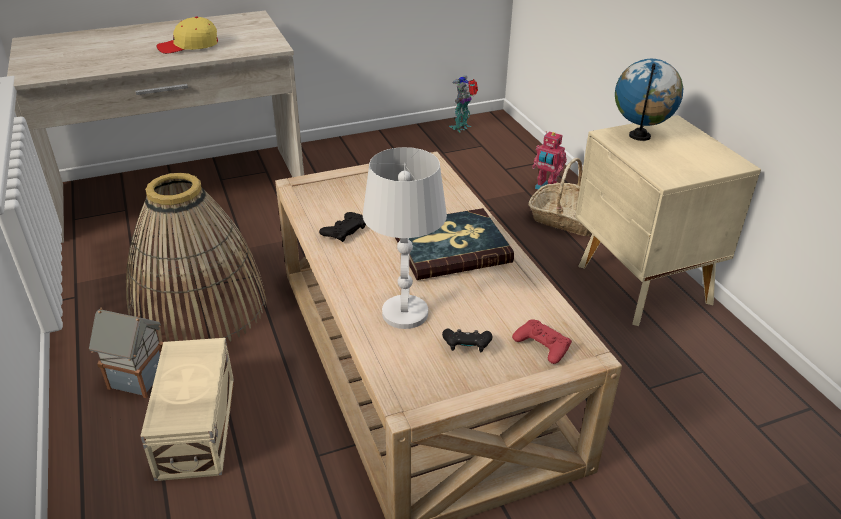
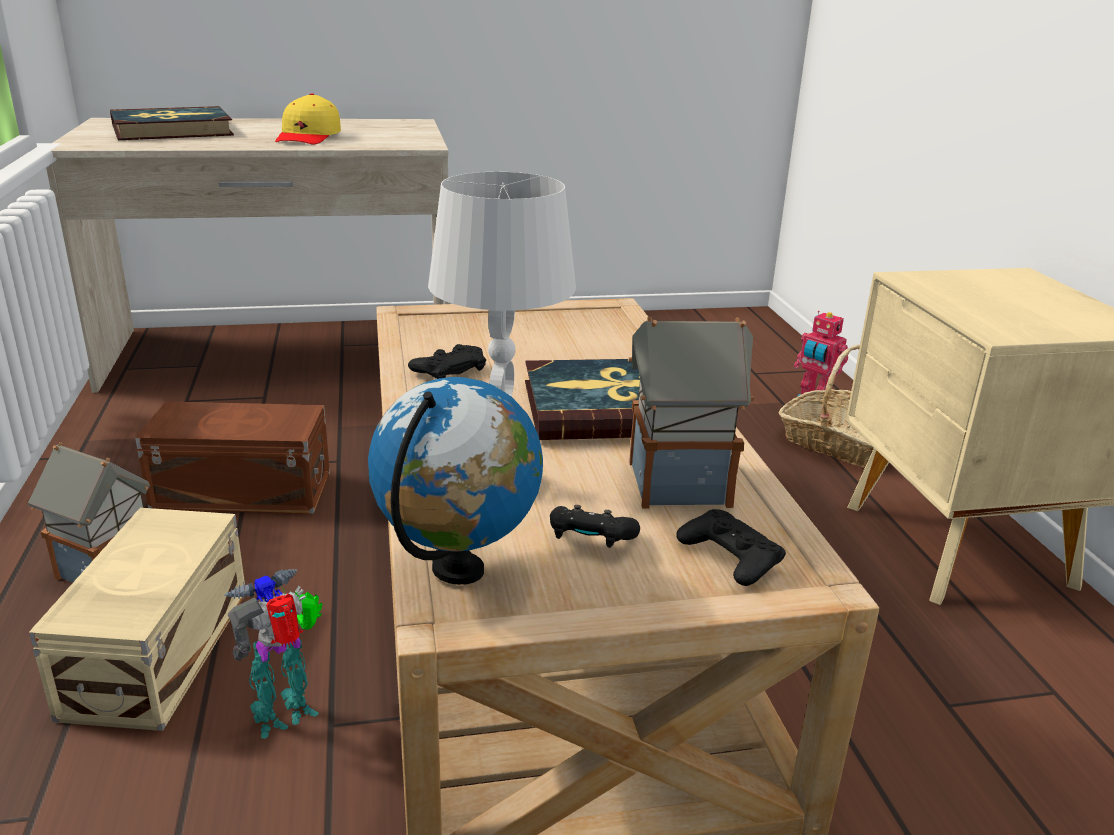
camera: 10 degrees right, 10 degrees down
basket [126,173,267,342] -> brown storage box [135,401,330,514]
yellow cap [157,17,218,54] -> yellow cap turned 75 degrees counterclockwise [275,93,341,145]
toy robot [449,75,478,132] -> toy robot moved to [224,569,323,739]
red game controller [512,319,572,364] -> black game controller [676,509,786,586]
globe [615,59,683,141] -> globe moved to [368,377,543,585]
none -> book [110,106,234,140]
none -> toy house [628,317,754,509]

